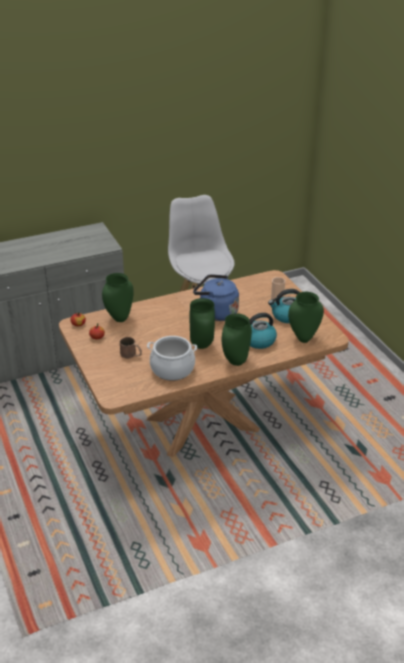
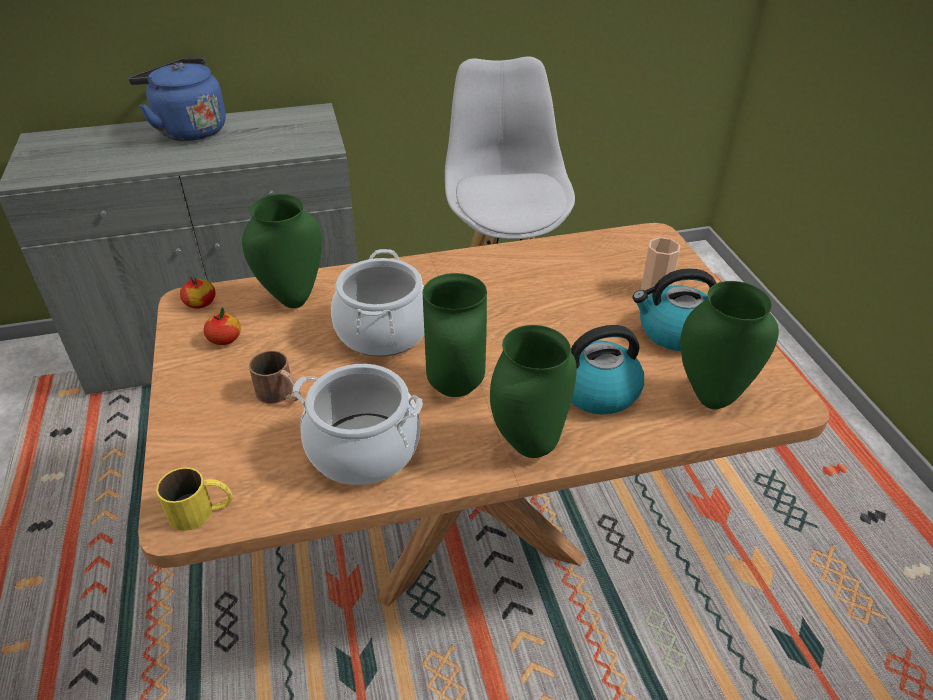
camera: 10 degrees right, 5 degrees up
blue kettle [193,274,239,321] -> blue kettle moved to [129,58,226,141]
none -> yellow mug [156,467,233,531]
none -> cooking pot [331,249,424,357]

